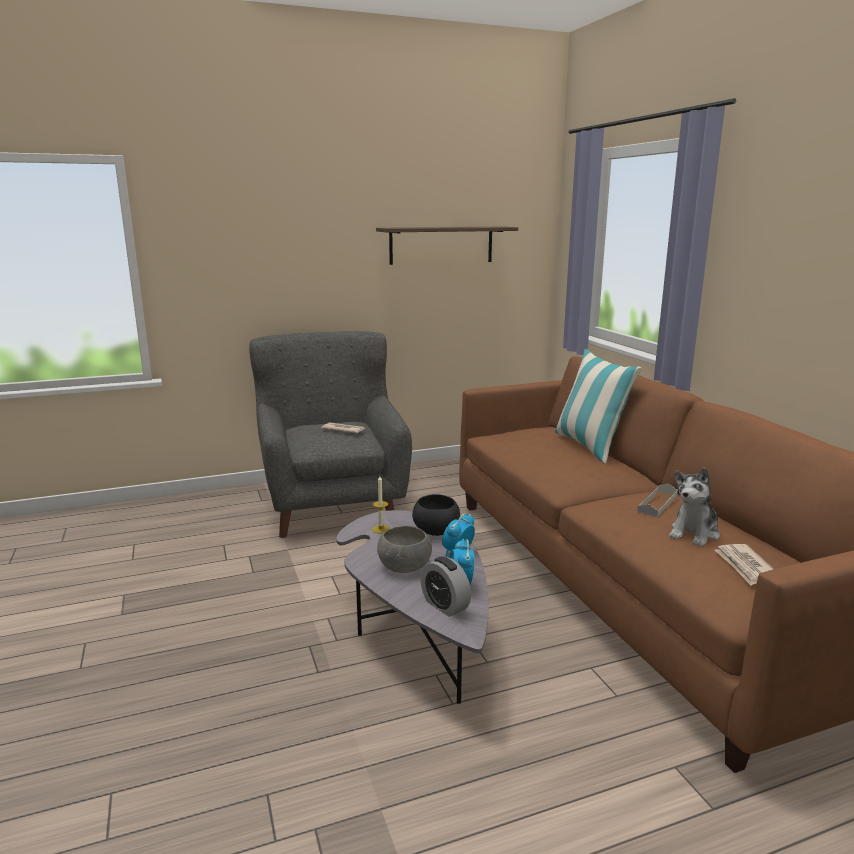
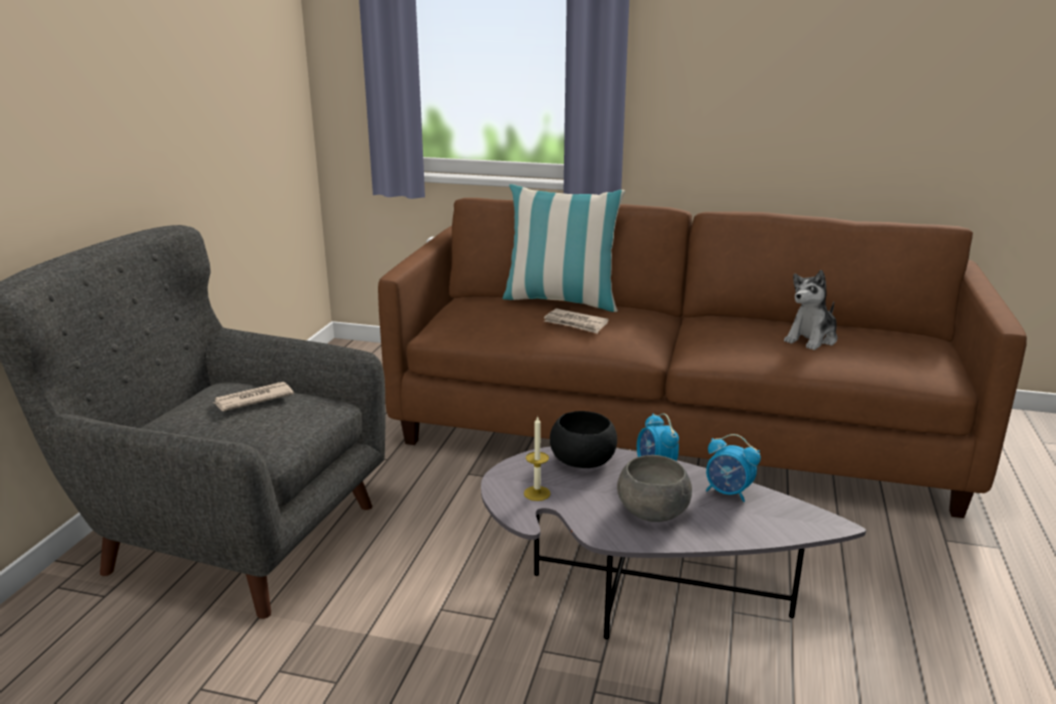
camera: 55 degrees left, 5 degrees up
shelf [376,227,518,265] -> none
alarm clock [421,556,471,617] -> none
grey tray [637,484,678,517] -> none
plush toy [669,468,720,547] -> plush toy turned 60 degrees clockwise [784,270,837,350]
newspaper [715,544,774,585] -> newspaper moved to [544,309,609,334]

